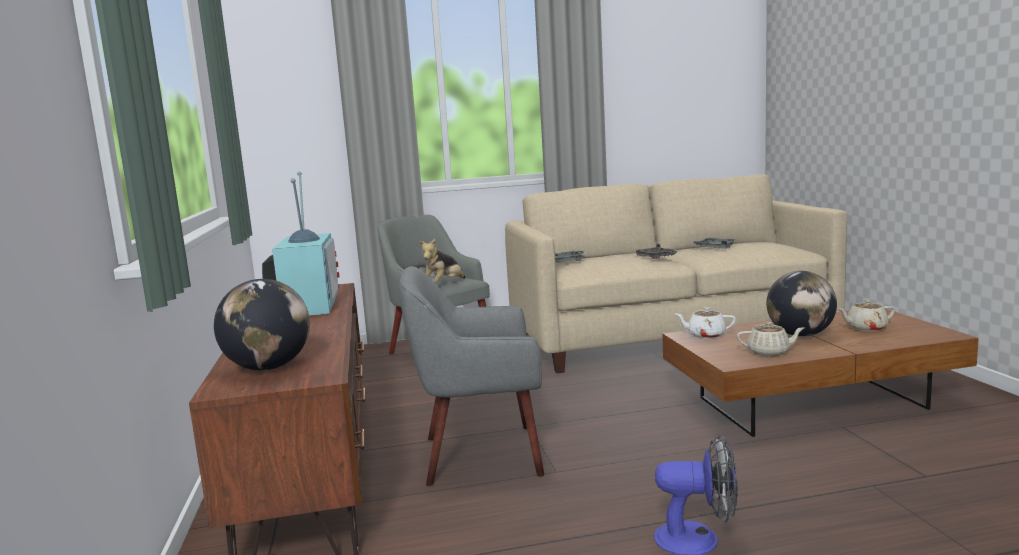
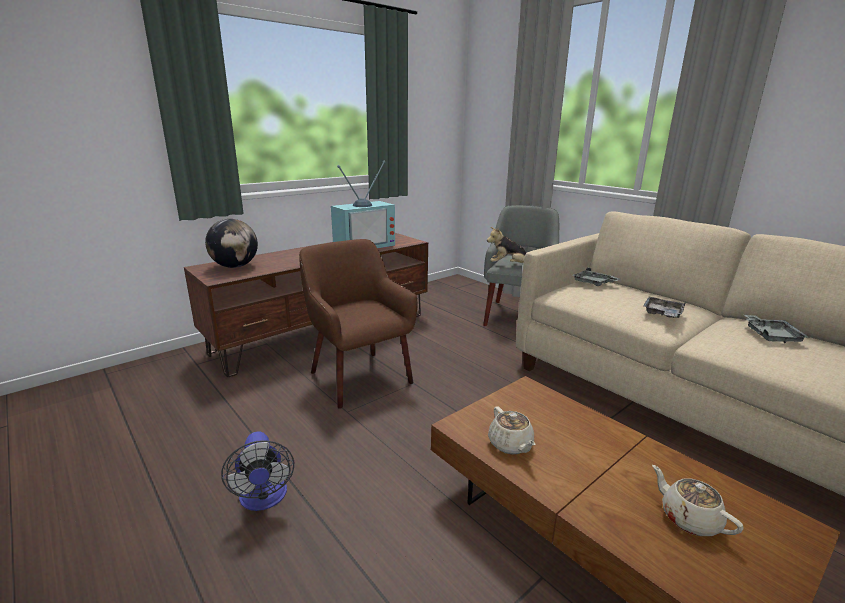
camera: 60 degrees right, 10 degrees up
grey armchair [399,266,544,486] -> brown armchair [299,239,418,409]
white teapot [675,307,736,339] -> none
globe [766,271,837,337] -> none

